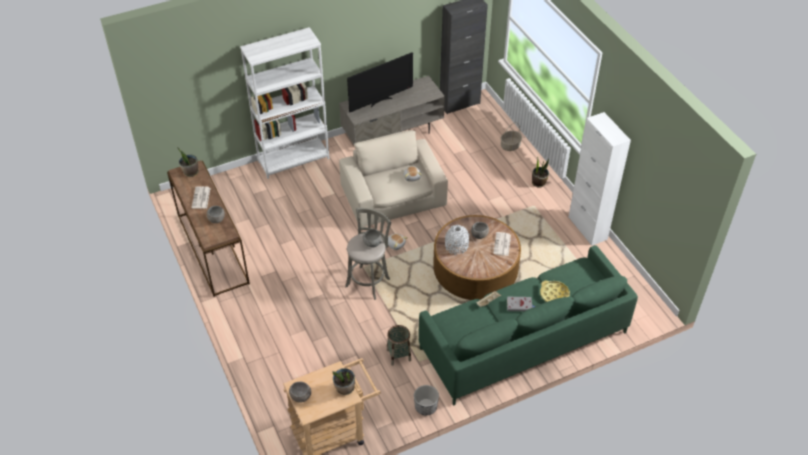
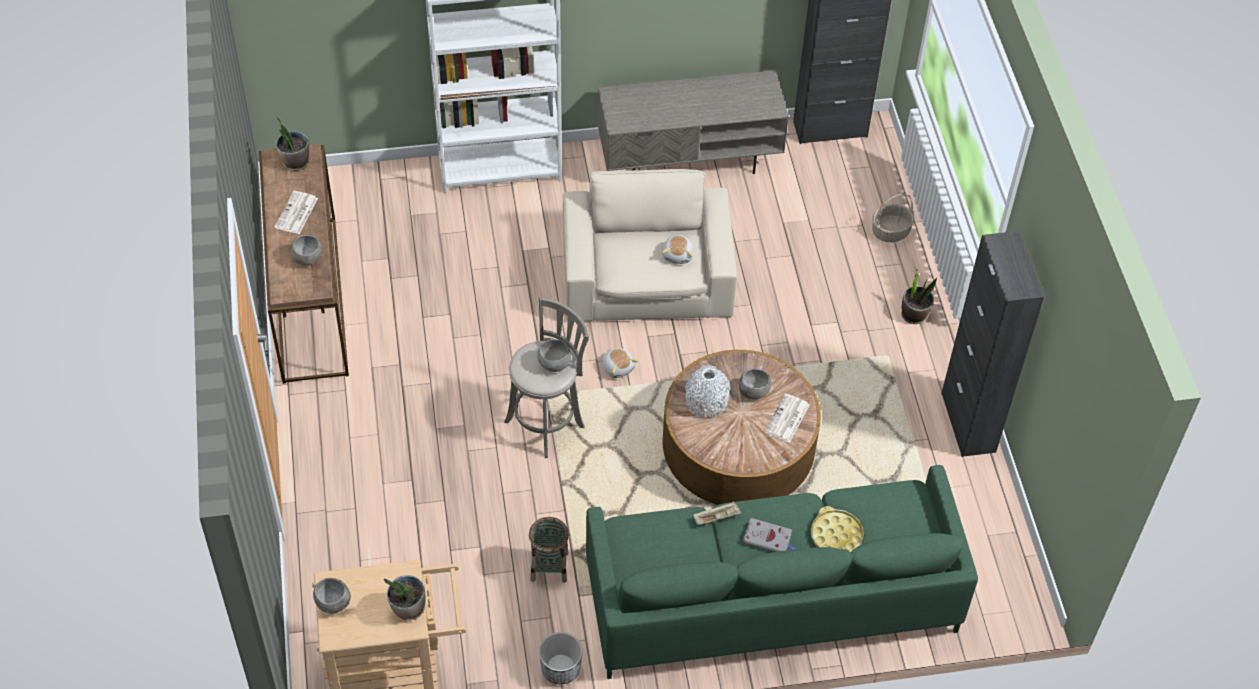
camera: 15 degrees right, 5 degrees up
television [347,52,413,112] -> none
white cabinet [568,112,631,246] -> black cabinet [941,231,1044,457]

